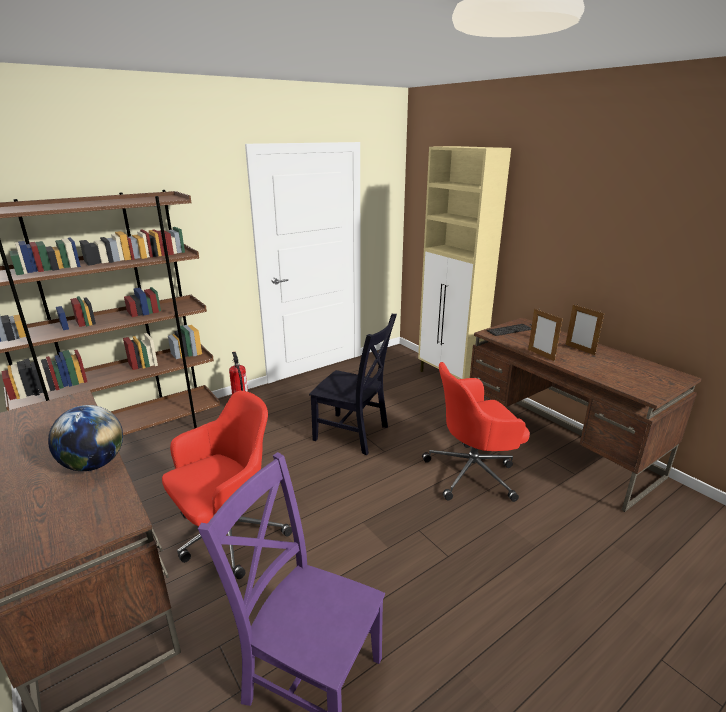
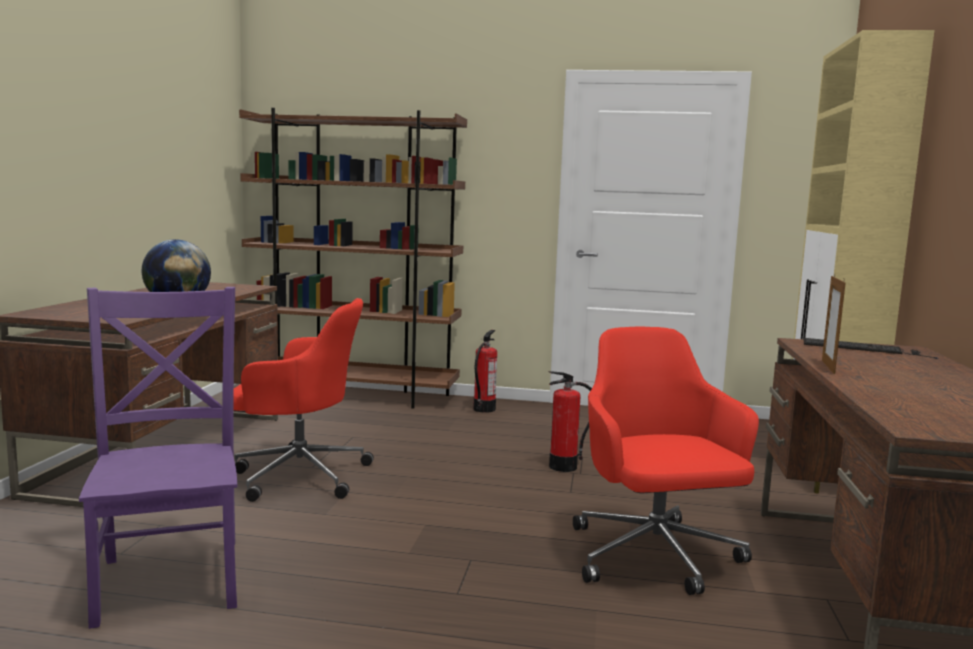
camera: 45 degrees right, 15 degrees down
black chair [309,314,397,455] -> fire extinguisher [548,371,592,472]
red office chair [422,362,530,502] -> red office chair turned 45 degrees clockwise [573,326,759,595]
picture frame [565,305,604,355] -> none

